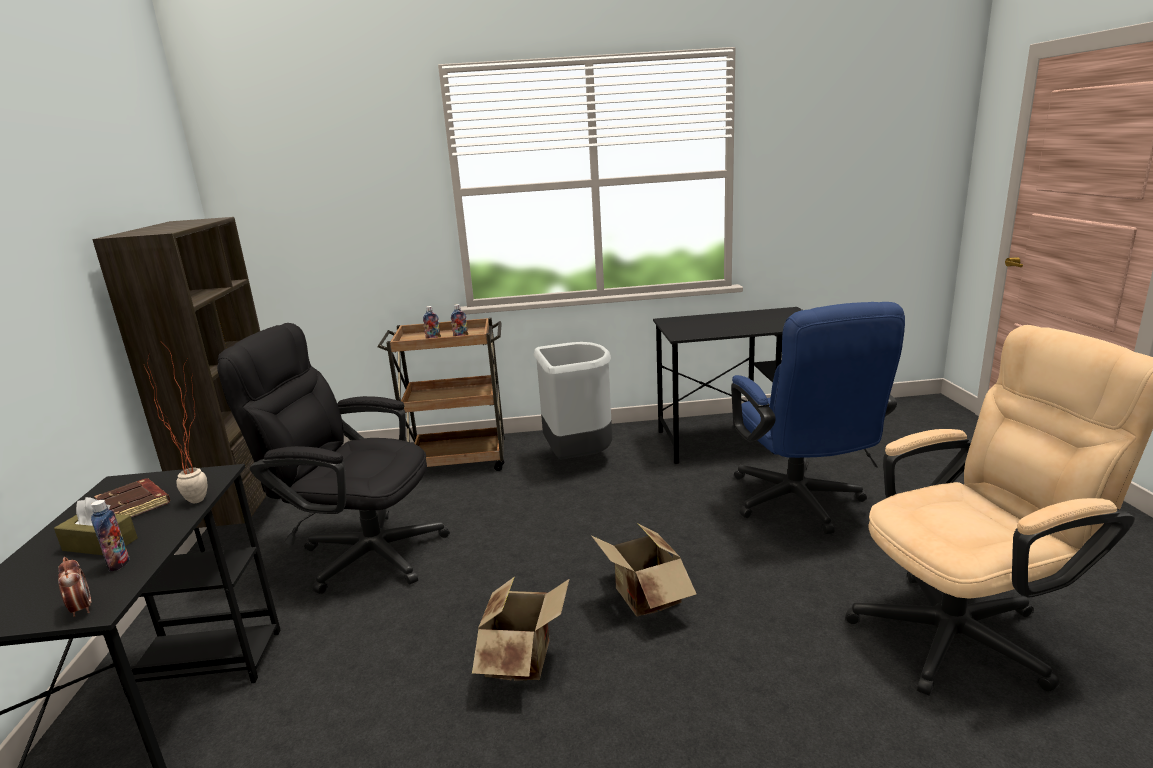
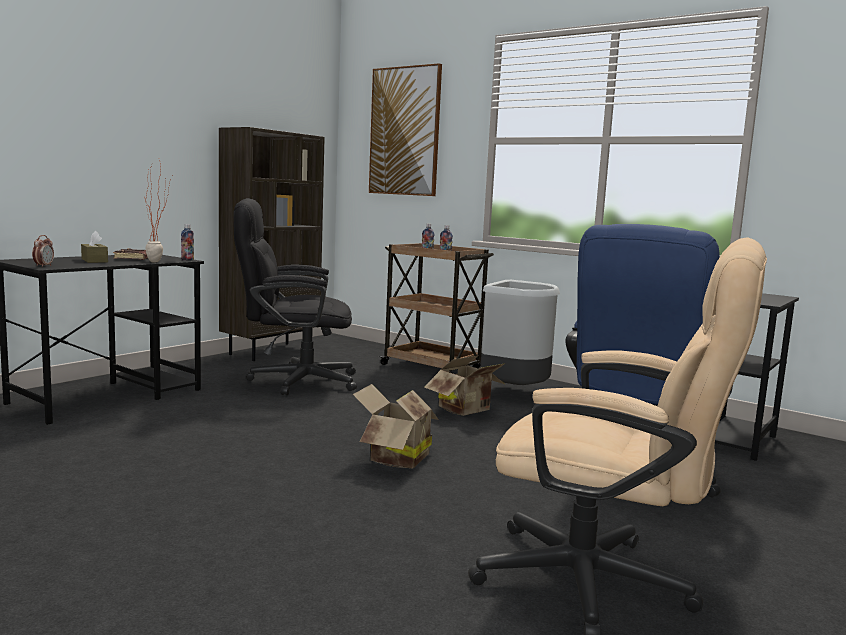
camera: 40 degrees right, 10 degrees down
bottle [91,500,130,572] -> bottle moved to [181,224,194,261]
black office chair [217,323,450,594] -> black office chair turned 60 degrees counterclockwise [233,198,357,395]
cardboard box [472,576,569,681] -> cardboard box moved to [424,355,506,416]
none -> picture [369,63,442,196]

